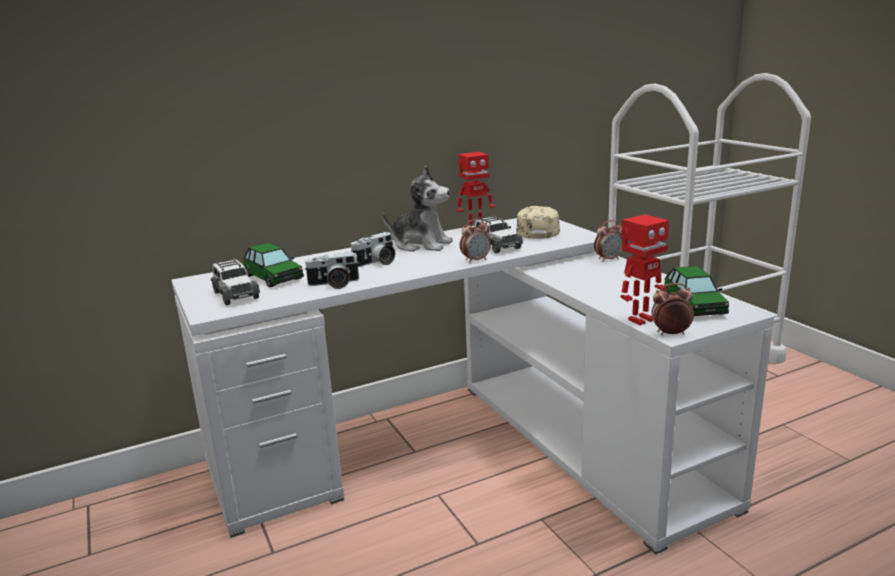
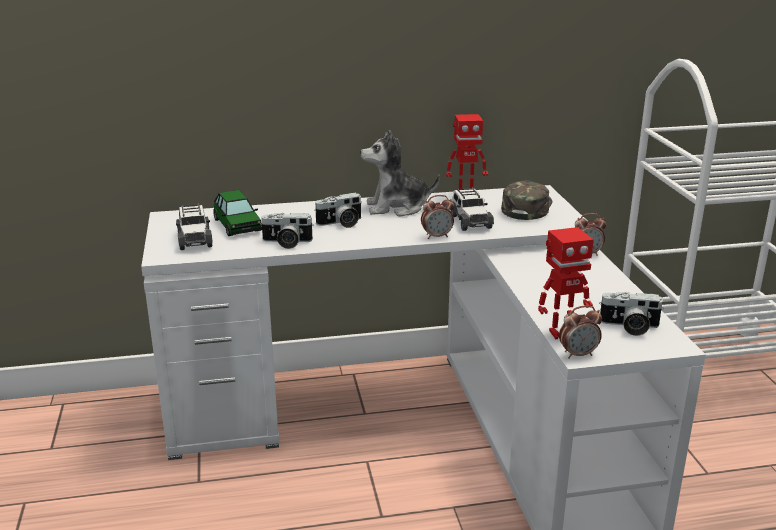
camera: 15 degrees right, 5 degrees up
plush toy [382,166,453,252] -> plush toy turned 135 degrees clockwise [360,130,440,217]
beige cap [516,206,560,239] -> green cap [501,180,552,220]
alarm clock [652,283,694,335] -> alarm clock turned 150 degrees clockwise [559,305,602,359]
toy car [663,266,729,316] -> camera [599,292,664,336]

